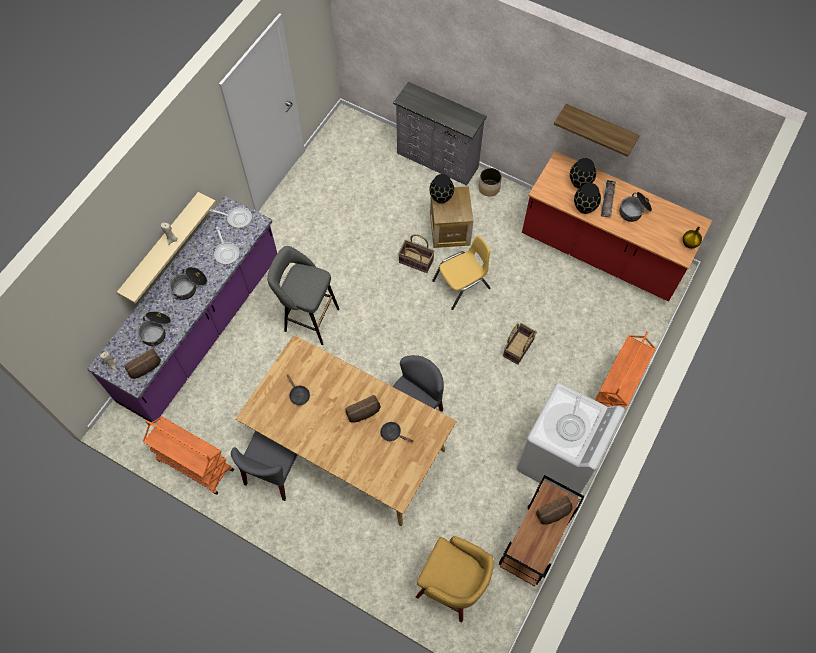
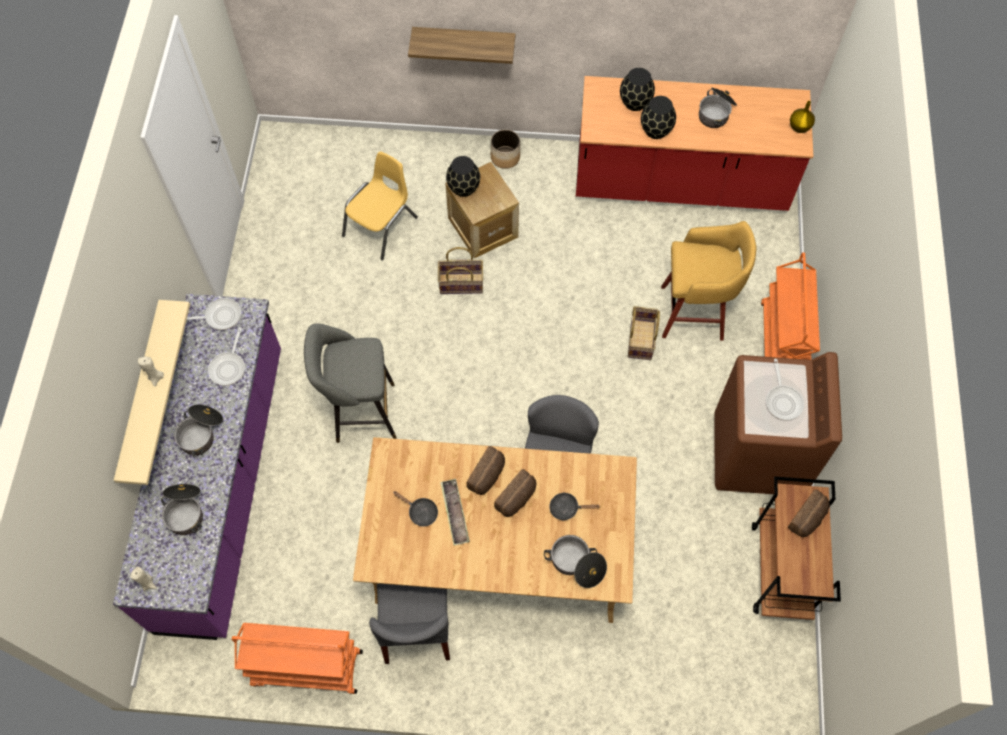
camera: 25 degrees left, 0 degrees up
bread [124,349,161,379] -> bread moved to [467,446,505,495]
frying pan [214,227,240,265] -> frying pan turned 60 degrees clockwise [208,327,245,386]
grey dresser [393,82,487,186] -> none
yellow stool [416,536,494,622] -> yellow stool moved to [661,221,757,341]
yellow chair [432,236,491,310] -> yellow chair moved to [342,151,418,260]
white washing machine [516,383,625,498] -> brown washing machine [715,352,842,494]
shelf [554,104,640,157] -> shelf moved to [408,27,515,64]
tray [601,180,616,217] -> tray moved to [440,479,470,546]
none -> cooking pot [544,535,607,588]

